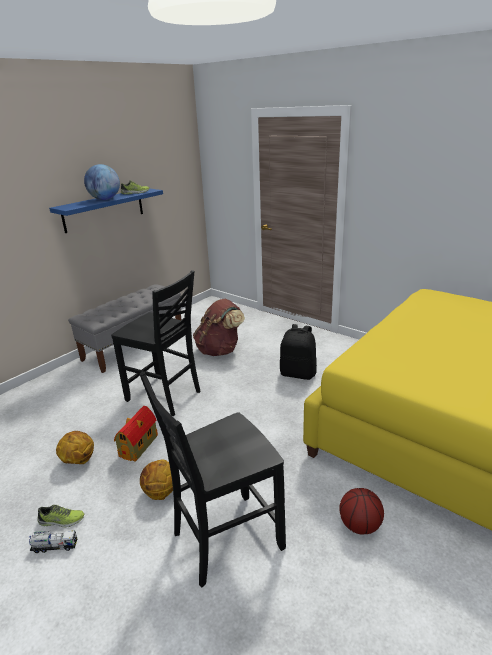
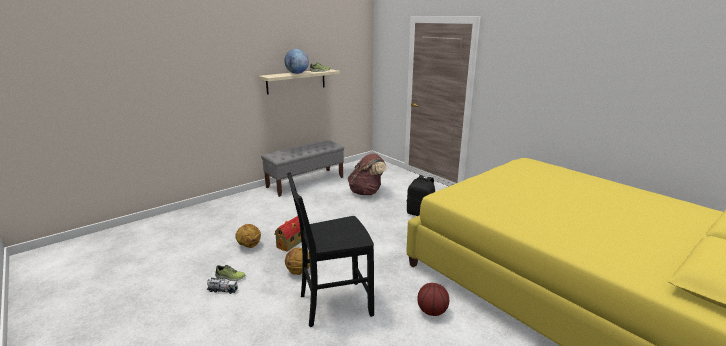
camera: 10 degrees right, 5 degrees down
blue shelf [49,188,163,233] -> beige shelf [259,69,340,95]
black chair [111,270,200,416] -> none

